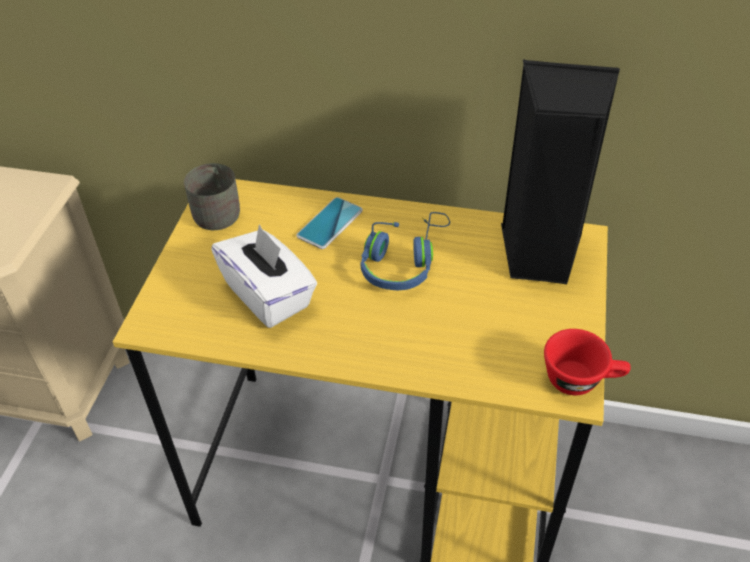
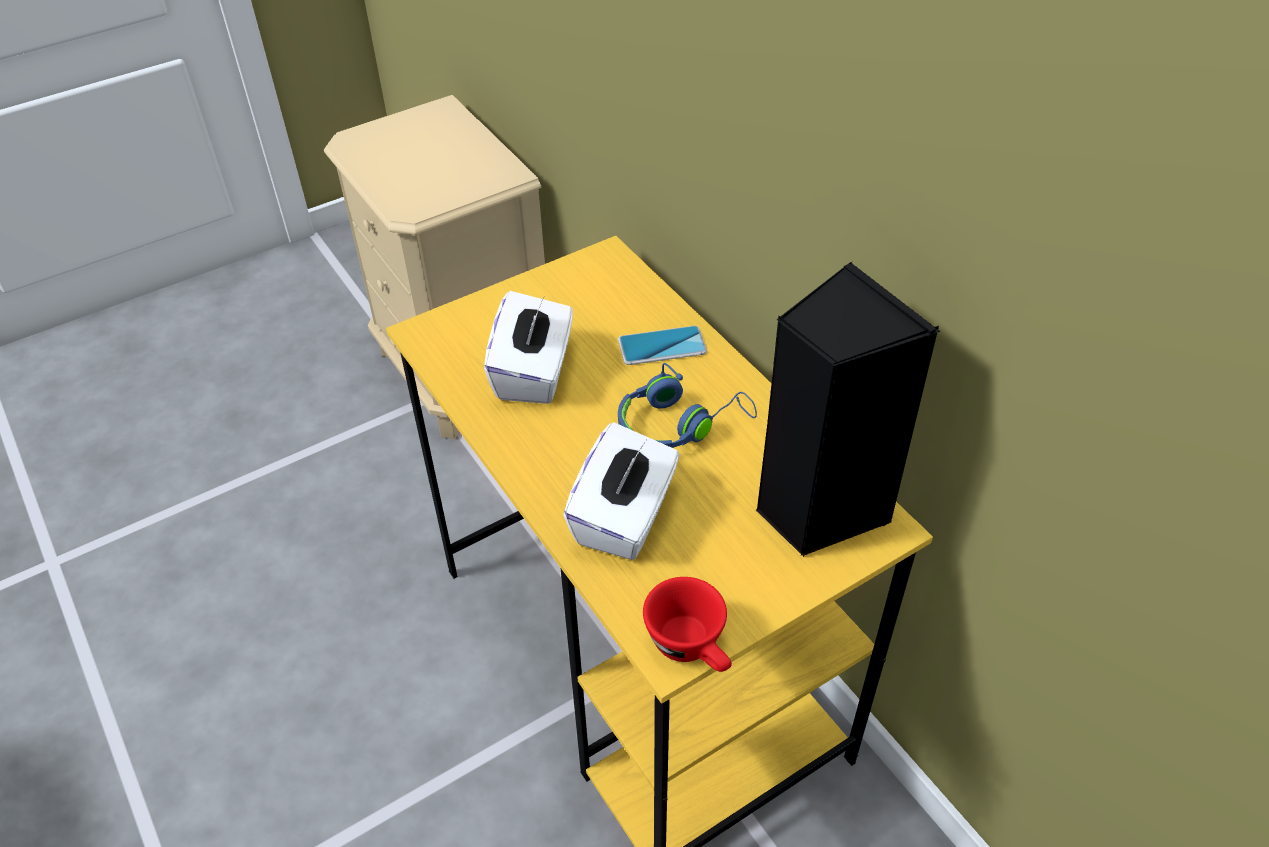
camera: 45 degrees right, 0 degrees up
grey mug [184,163,240,230] -> none
none -> white tissue box [563,422,679,560]

